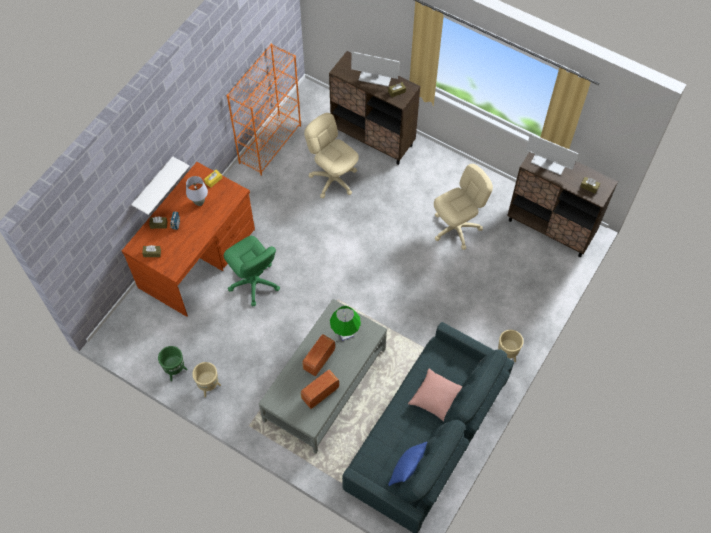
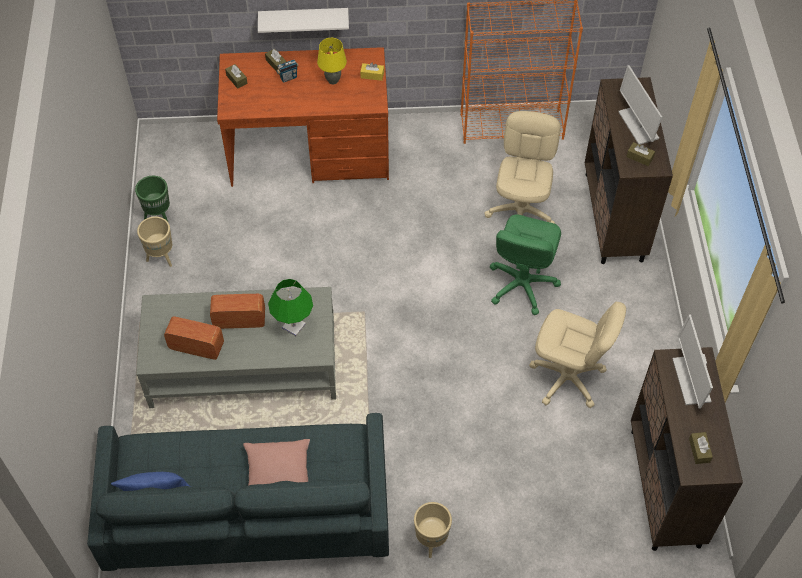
camera: 55 degrees right, 5 degrees down
grey table lamp [186,176,208,206] -> yellow table lamp [317,38,347,84]
green office chair [224,236,280,306] -> green office chair moved to [490,215,561,315]

